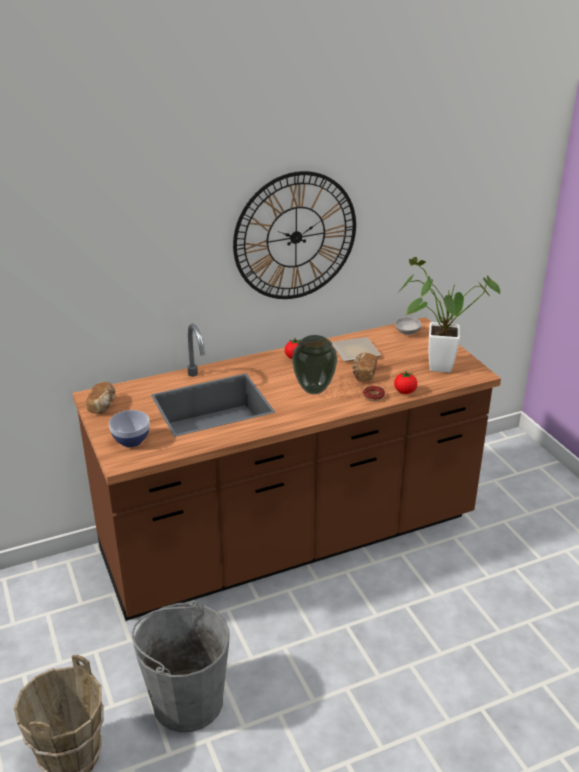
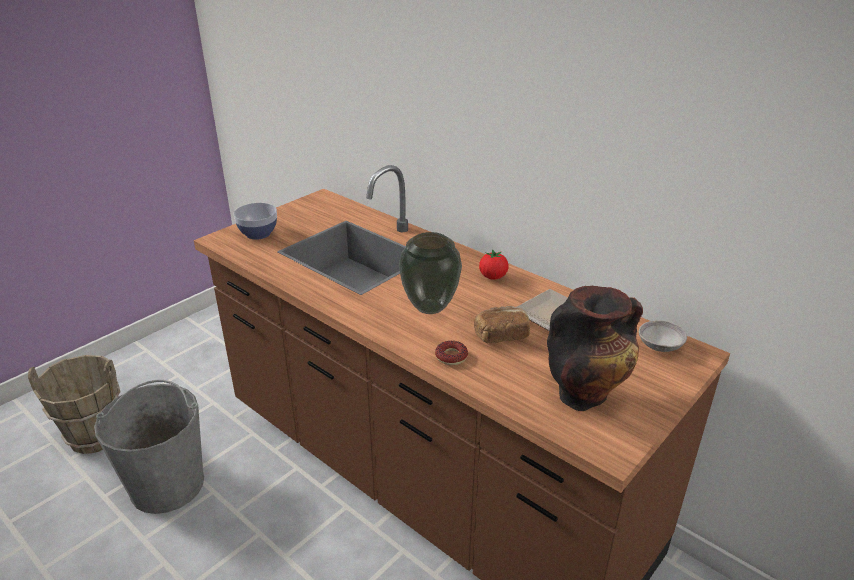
camera: 65 degrees right, 0 degrees up
bread [86,382,115,414] -> none
wall clock [233,171,356,299] -> none
tomato [394,371,417,394] -> none
potted plant [400,257,500,373] -> vase [547,286,643,411]

